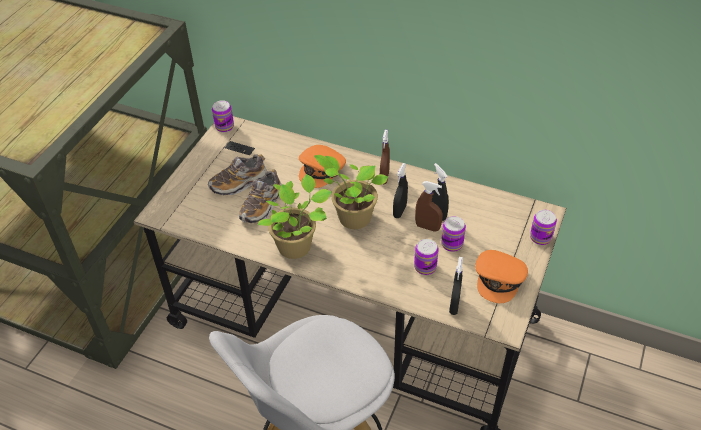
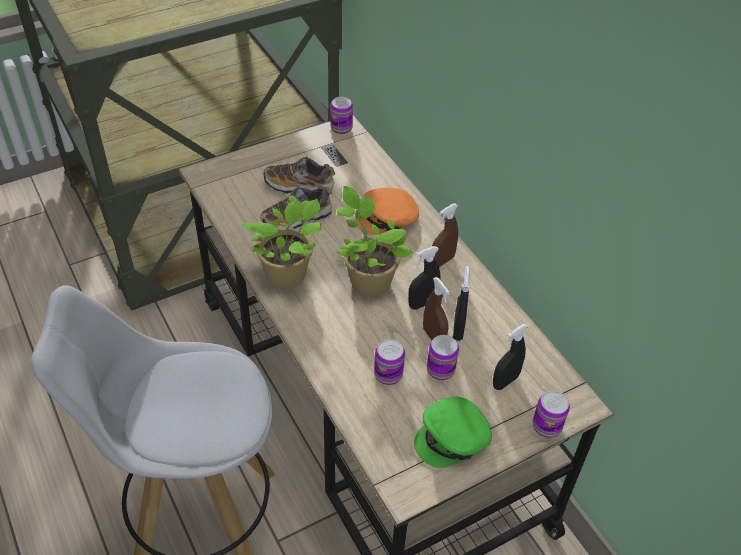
camera: 35 degrees right, 0 degrees up
black spray bottle [449,257,463,315] -> black spray bottle moved to [493,324,528,390]
orange cap [475,250,528,303] -> green cap [414,397,492,468]

